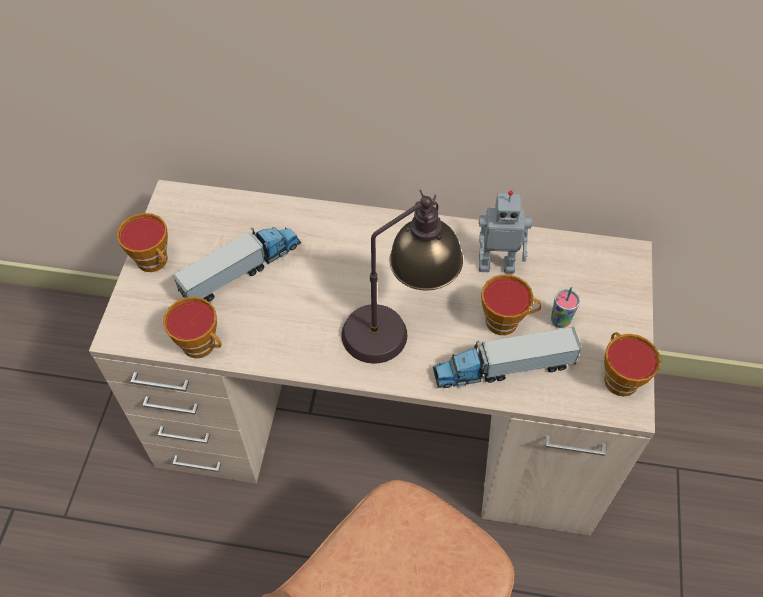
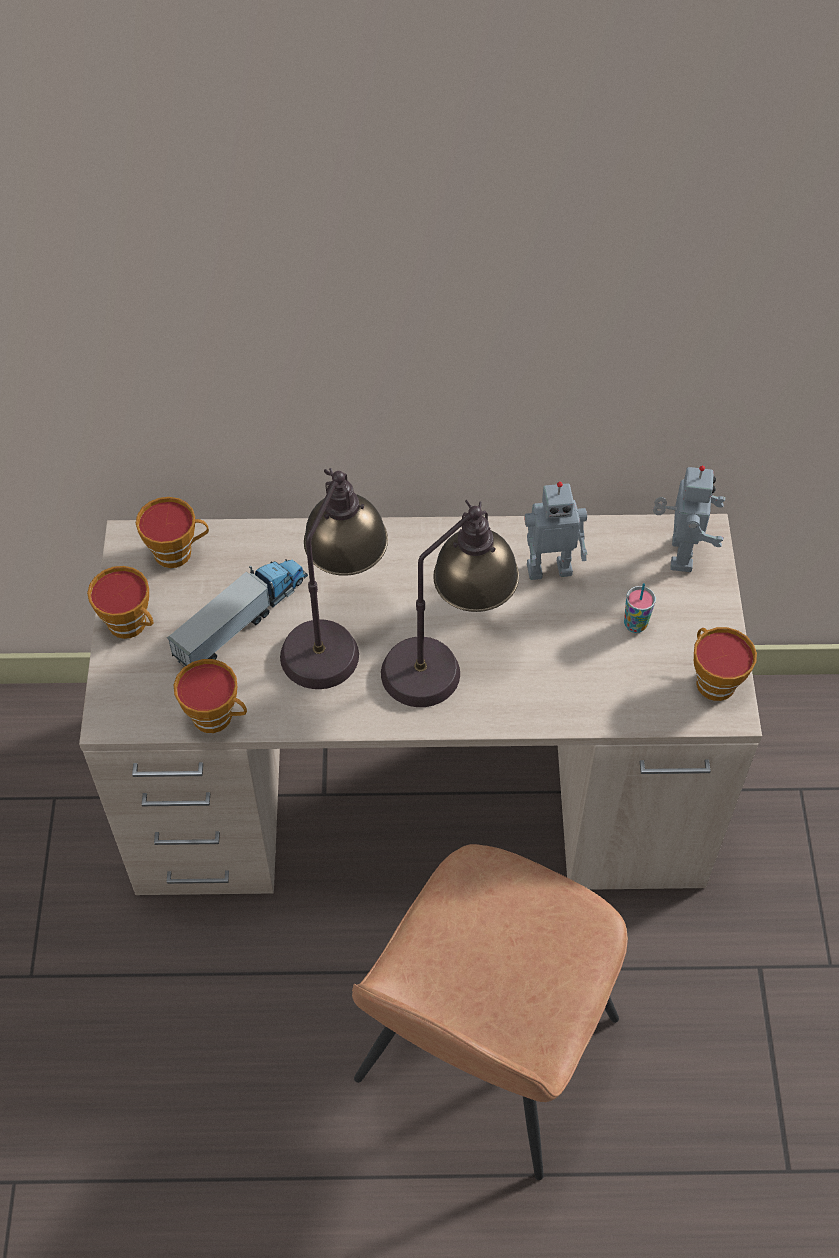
camera: 10 degrees left, 0 degrees up
toy truck [433,327,582,388] -> none
cup [481,274,541,335] -> cup moved to [136,497,209,568]
none -> table lamp [280,468,388,689]
none -> toy robot [653,466,725,572]

